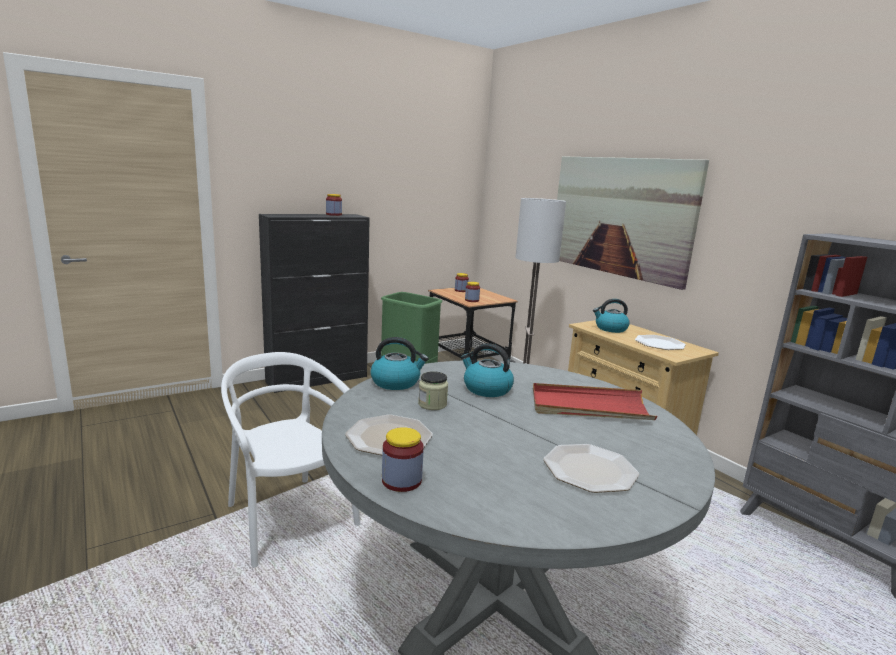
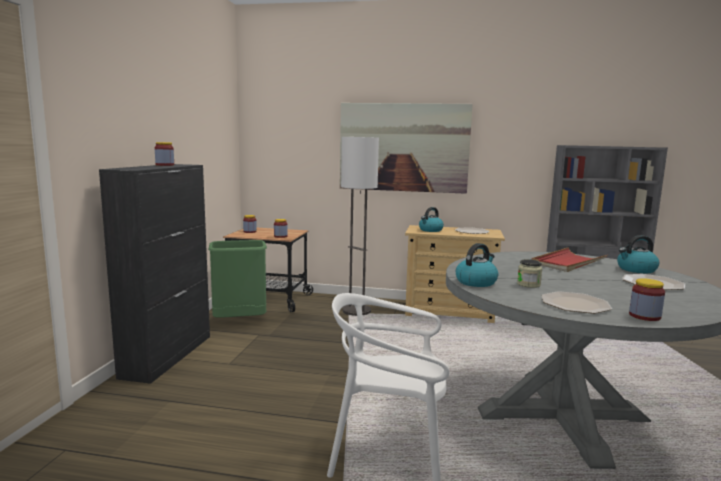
camera: 45 degrees left, 5 degrees down
kettle [461,343,514,397] -> kettle moved to [617,235,659,273]

